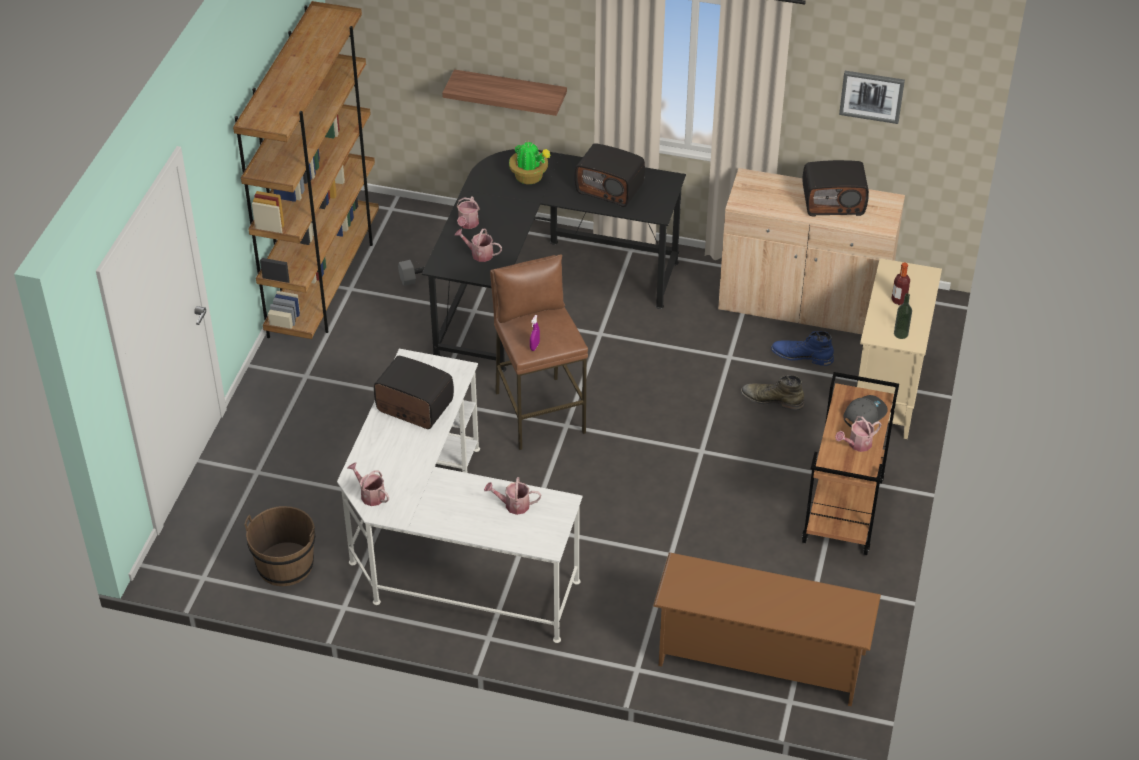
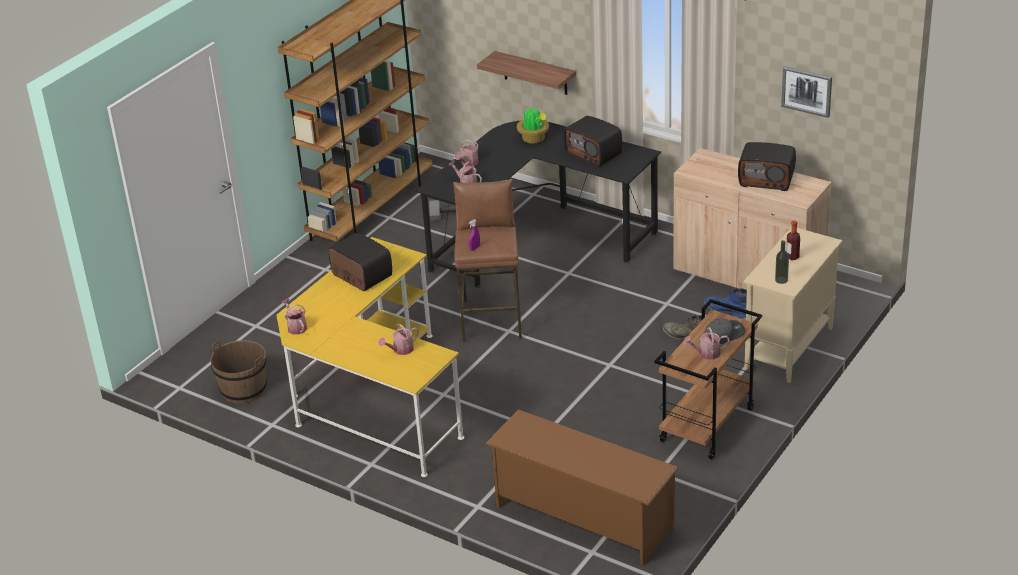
camera: 20 degrees right, 10 degrees down
white desk [337,349,583,643] -> yellow desk [277,237,464,477]
watering can [484,477,541,515] -> watering can turned 60 degrees counterclockwise [378,324,419,355]

